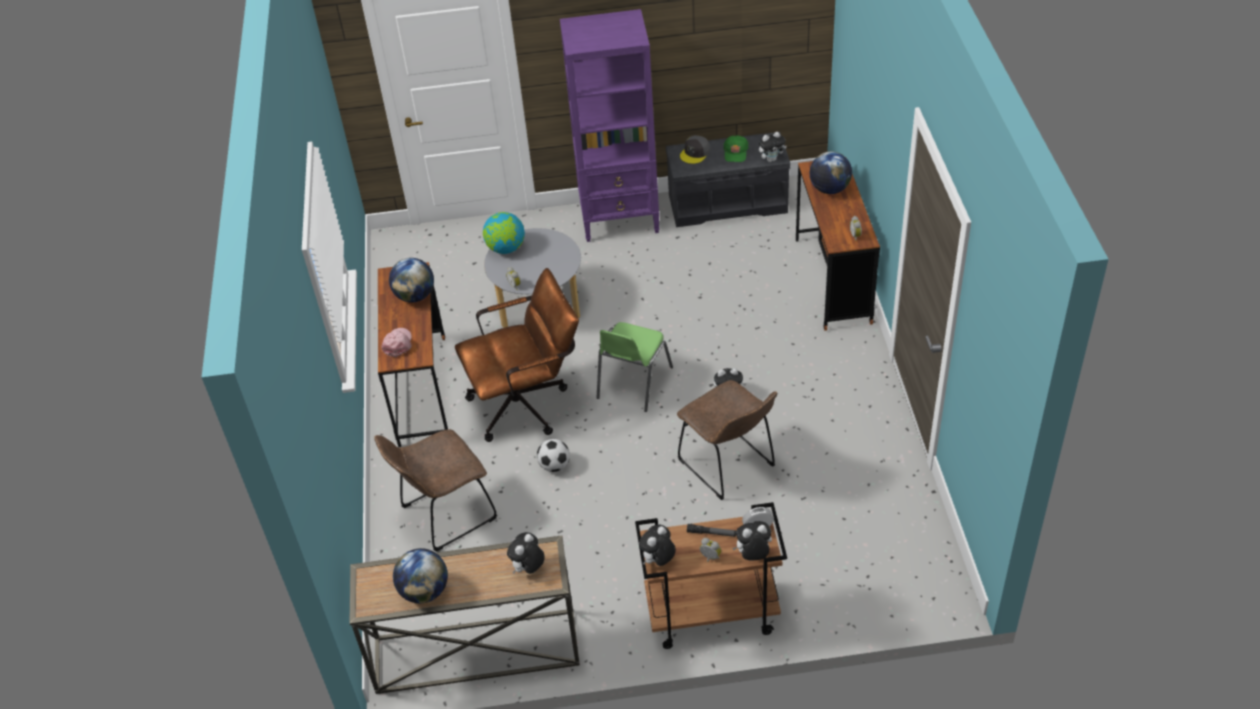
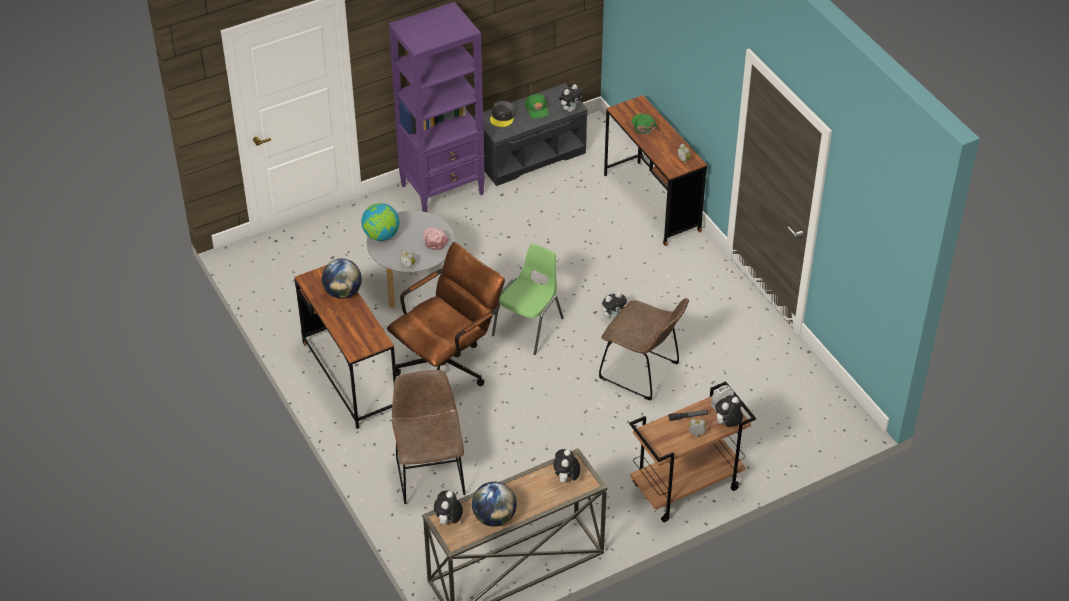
camera: 25 degrees left, 0 degrees up
brown chair [374,430,497,552] -> brown chair turned 135 degrees clockwise [392,370,466,504]
pink cap [382,328,412,357] -> pink cap moved to [423,227,449,250]
football [537,439,570,472] -> none
green chair [597,322,673,412] -> green chair turned 150 degrees counterclockwise [492,244,564,355]
plush toy [639,525,676,566] -> plush toy moved to [434,490,463,526]
globe [809,152,852,194] -> green cap [632,114,657,135]

